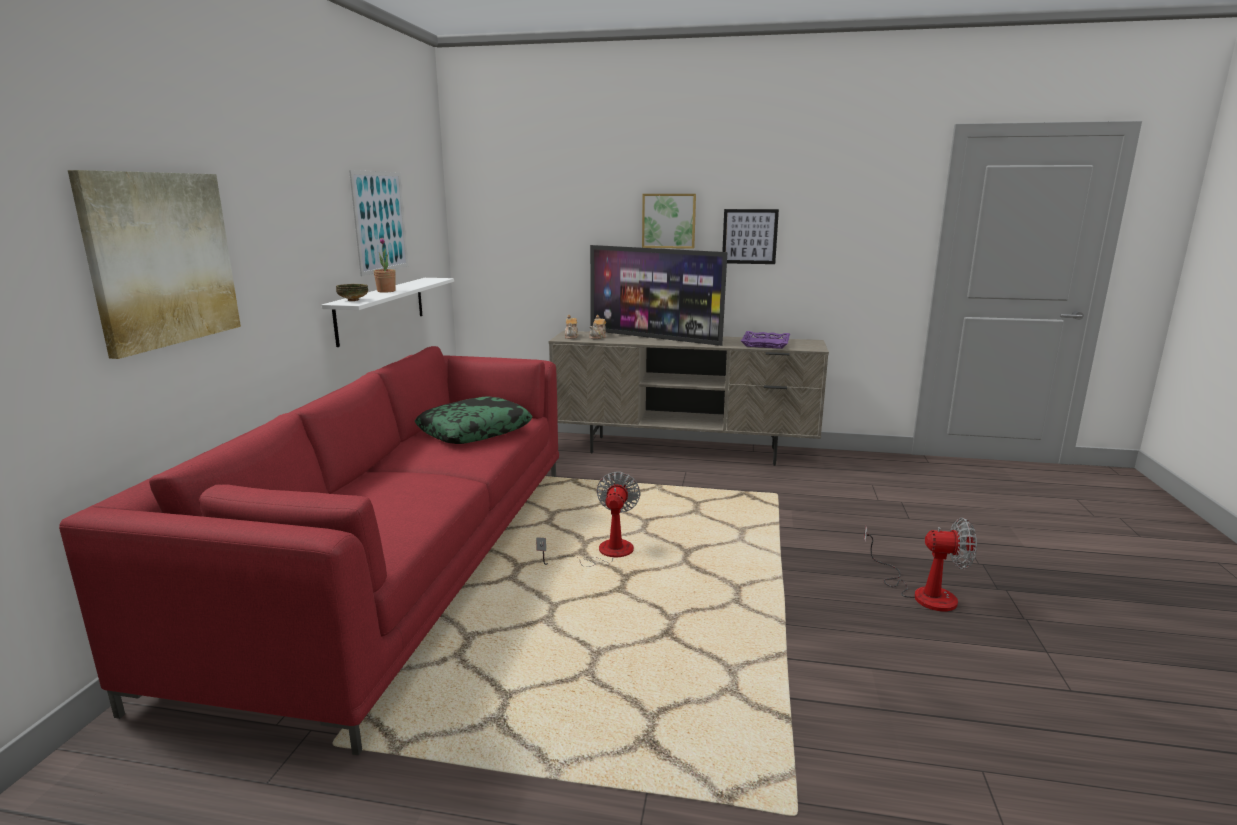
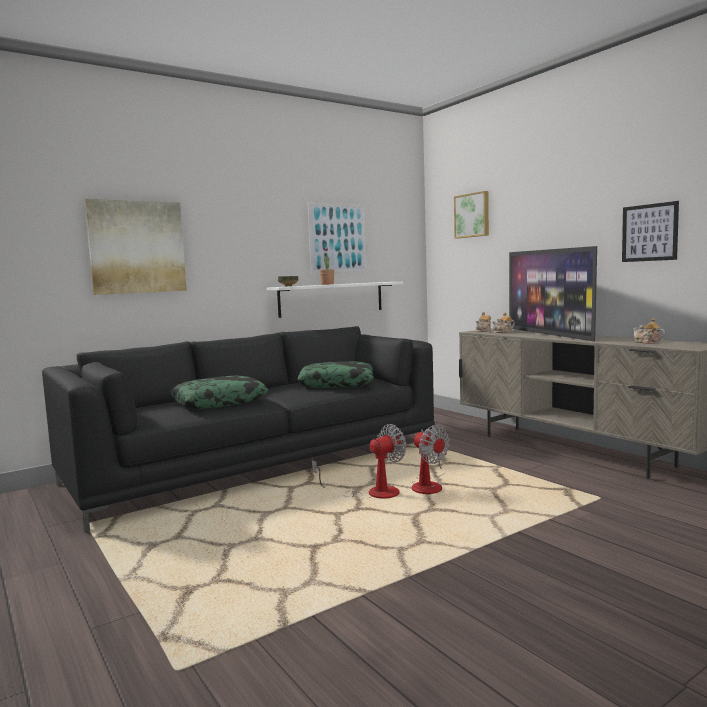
camera: 45 degrees right, 10 degrees down
red sofa [59,346,559,755] -> black sofa [42,326,435,533]
picture [642,194,696,249] -> picture moved to [454,191,489,238]
purple tray [741,331,790,349] -> teapot [633,318,665,344]
fan [864,518,977,611] -> fan moved to [412,425,450,494]
none -> pillow [170,376,268,409]

